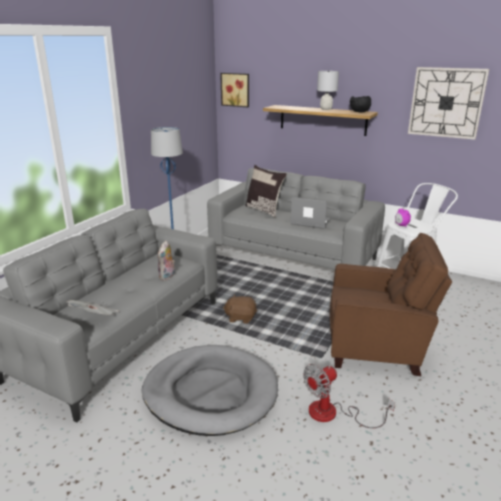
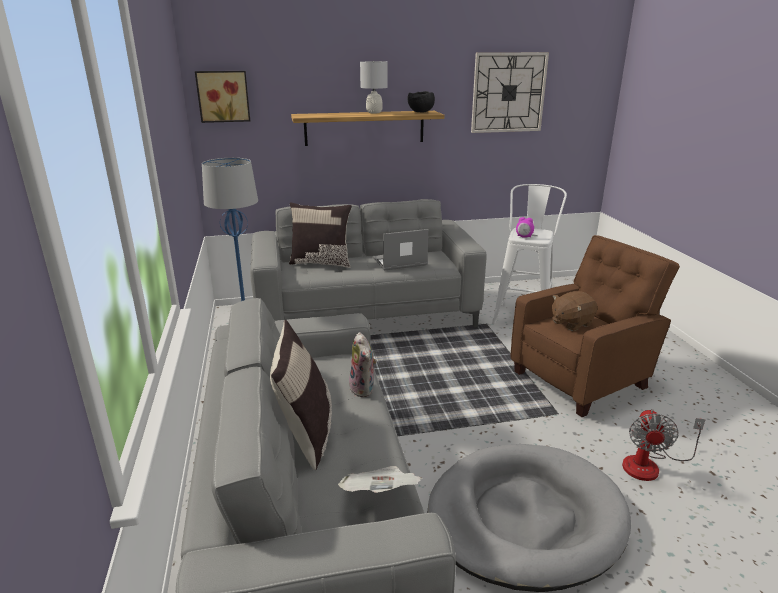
camera: 40 degrees left, 0 degrees up
brown plush toy [223,294,257,324] -> brown plush toy moved to [552,291,598,331]
none -> pillow [270,320,332,470]

